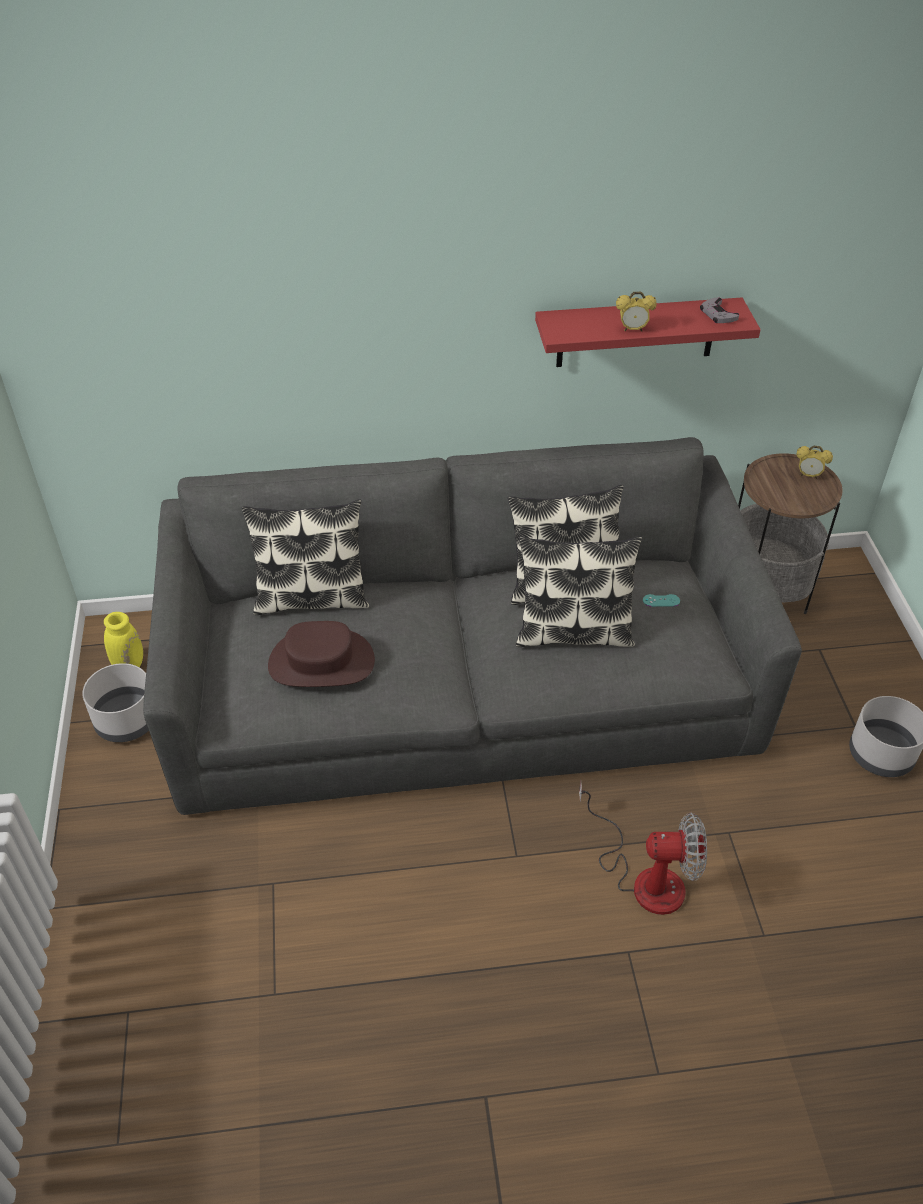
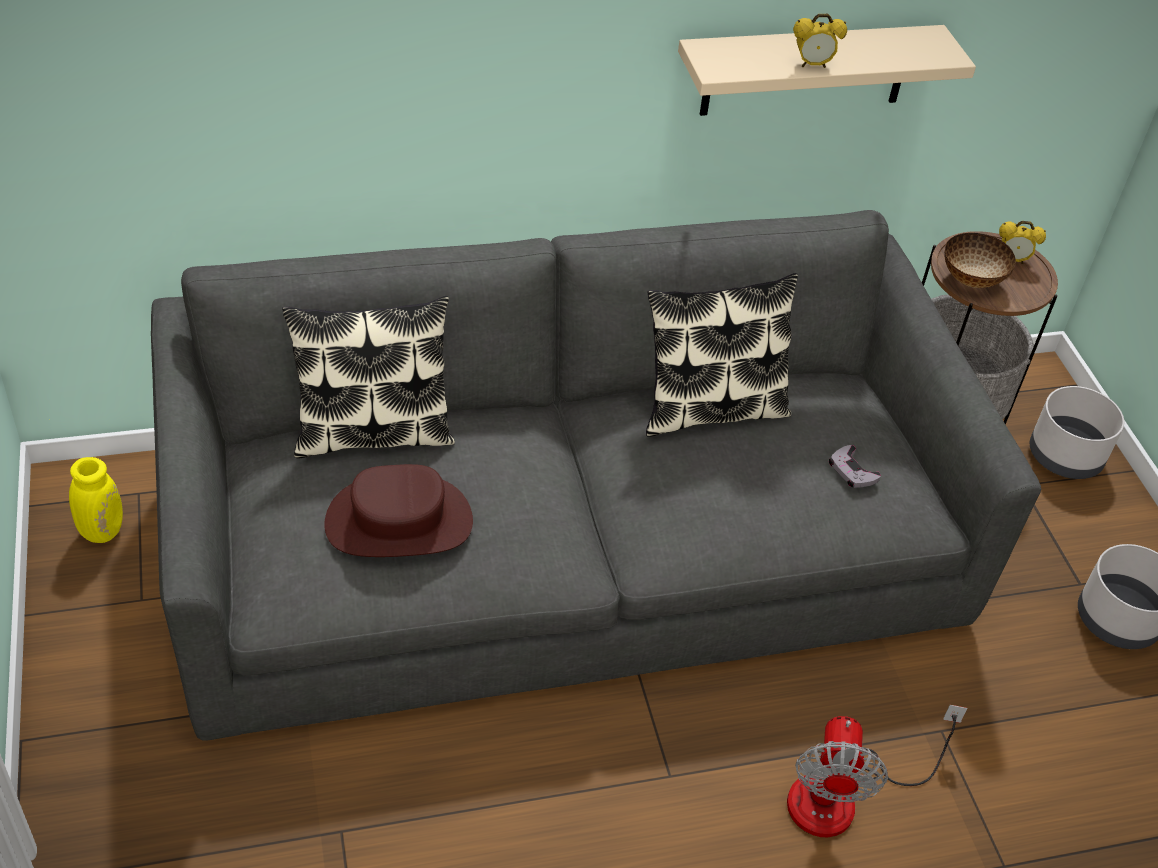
camera: 10 degrees left, 0 degrees up
grey planter [82,663,149,742] -> grey planter moved to [1030,386,1124,479]
pillow [516,536,642,647] -> none
red shelf [535,297,761,367] -> beige shelf [678,25,976,116]
fan [579,781,707,915] -> fan turned 105 degrees clockwise [787,705,967,837]
turquoise game controller [643,594,680,607] -> none
grey game controller [700,297,739,323] -> grey game controller moved to [829,445,881,488]
none -> bowl [944,233,1016,288]

